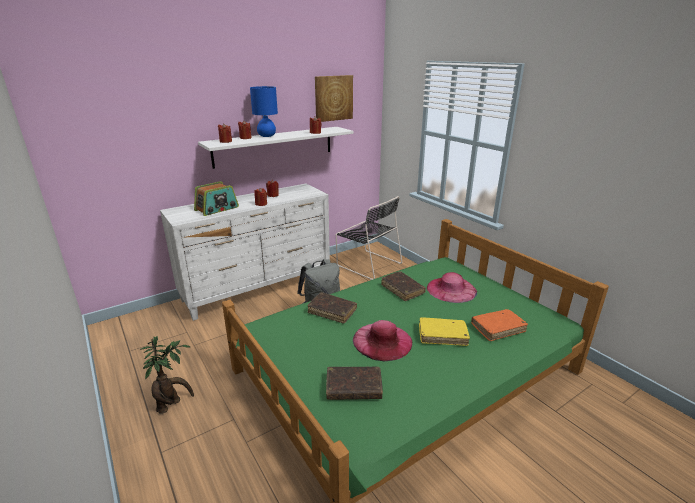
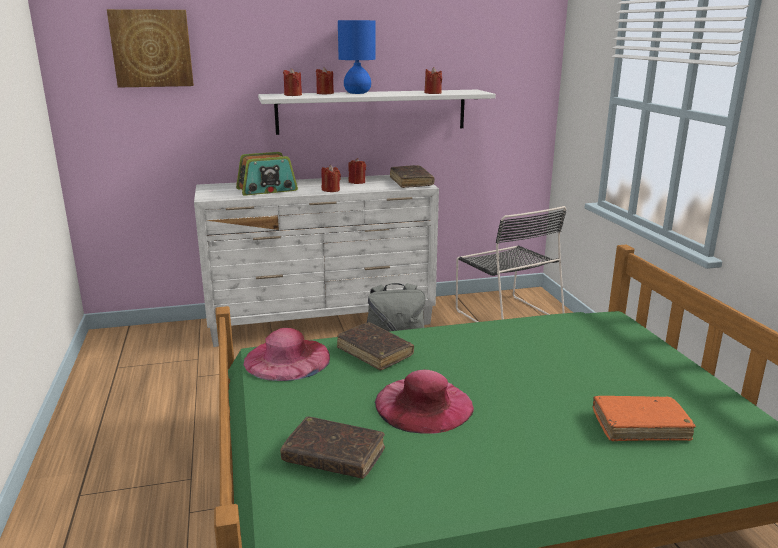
camera: 20 degrees right, 5 degrees down
potted plant [141,336,194,413] -> none
picture [315,75,353,122] -> picture moved to [107,9,194,88]
brown book [381,271,426,301] -> brown book moved to [390,165,435,188]
yellow book [419,317,470,346] -> none
pink hat [427,272,477,303] -> pink hat moved to [244,328,330,381]

